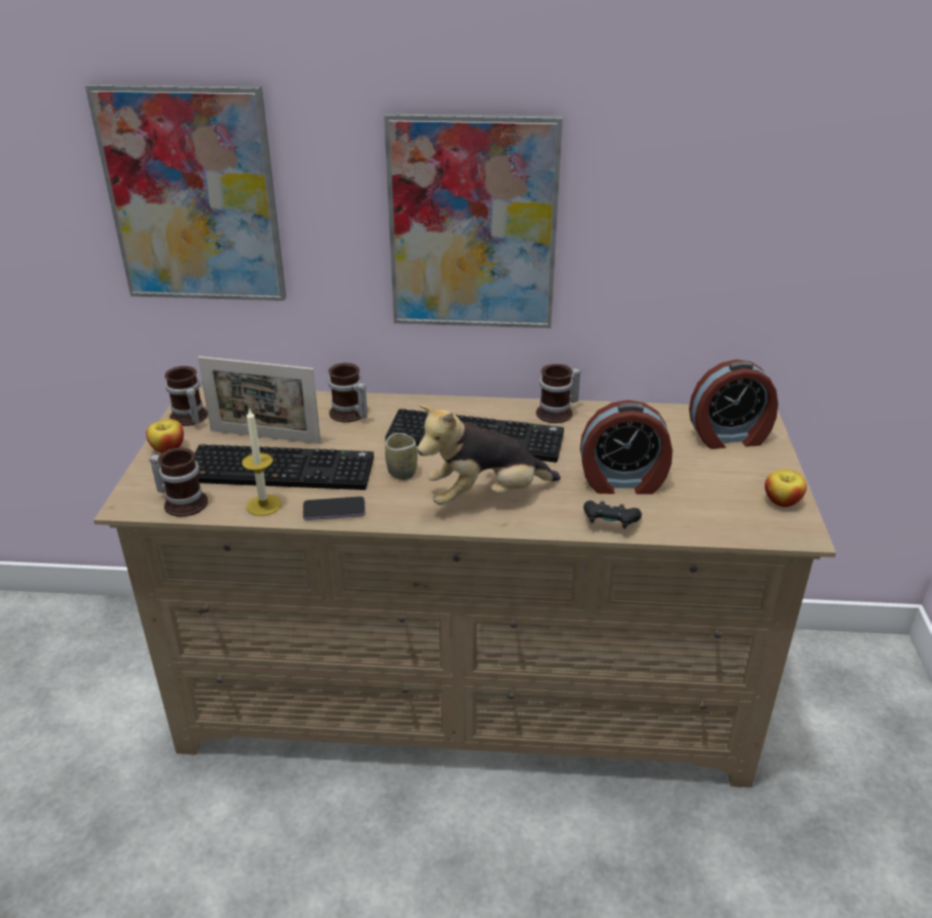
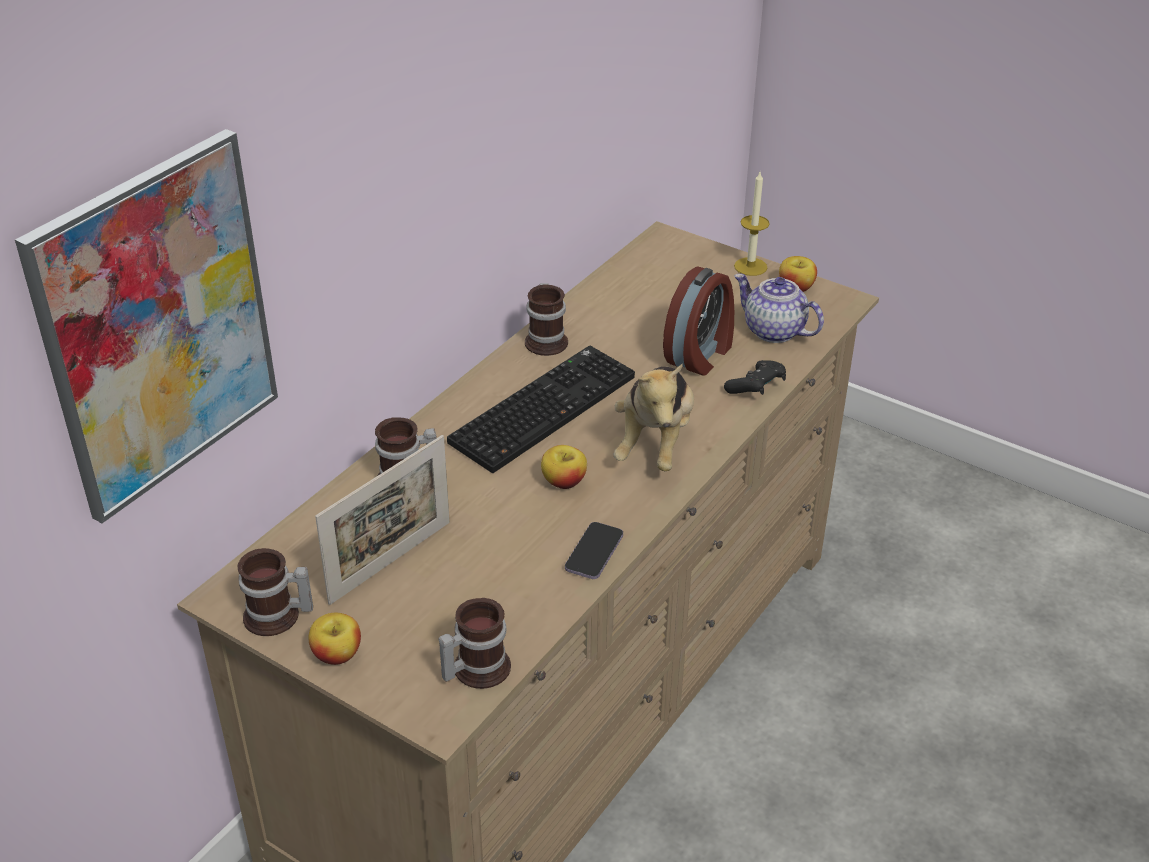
camera: 60 degrees left, 5 degrees up
keyboard [195,444,374,490] -> none
candle [242,407,282,516] -> candle moved to [734,172,770,276]
picture [384,113,563,328] -> none
cup [385,433,418,480] -> apple [541,445,587,489]
alarm clock [689,359,778,449] -> none
none -> teapot [734,274,824,343]

